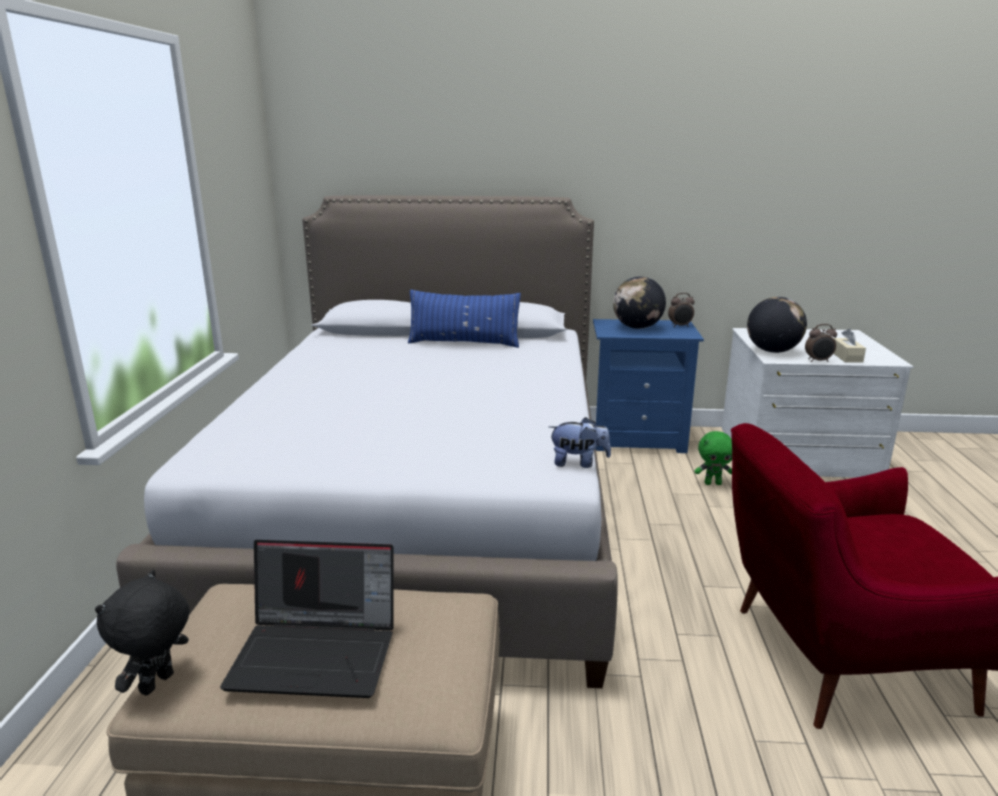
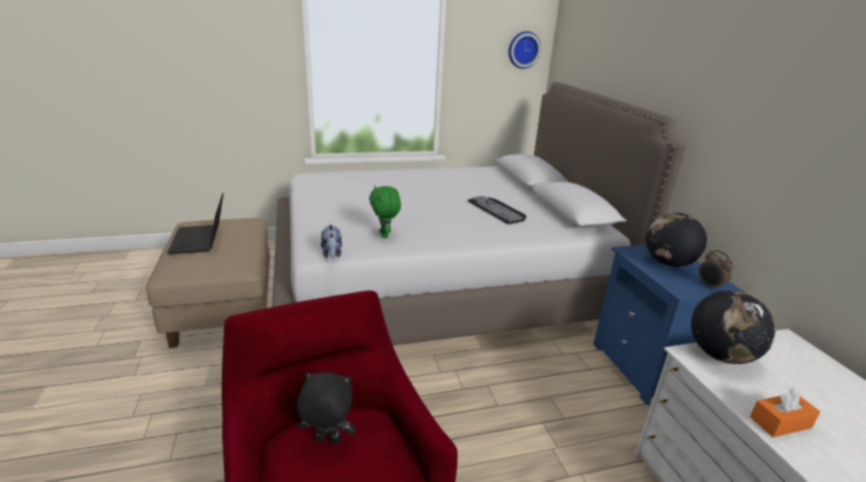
camera: 70 degrees right, 5 degrees up
black plush toy [95,570,189,695] -> black plush toy moved to [297,373,356,444]
blue pillow [408,290,521,348] -> none
green plush toy [694,431,732,485] -> green plush toy moved to [369,186,401,238]
alarm clock [805,324,837,362] -> none
beige tissue box [834,328,866,363] -> orange tissue box [750,387,820,437]
none -> keyboard [467,196,527,224]
none -> wall clock [509,31,541,69]

